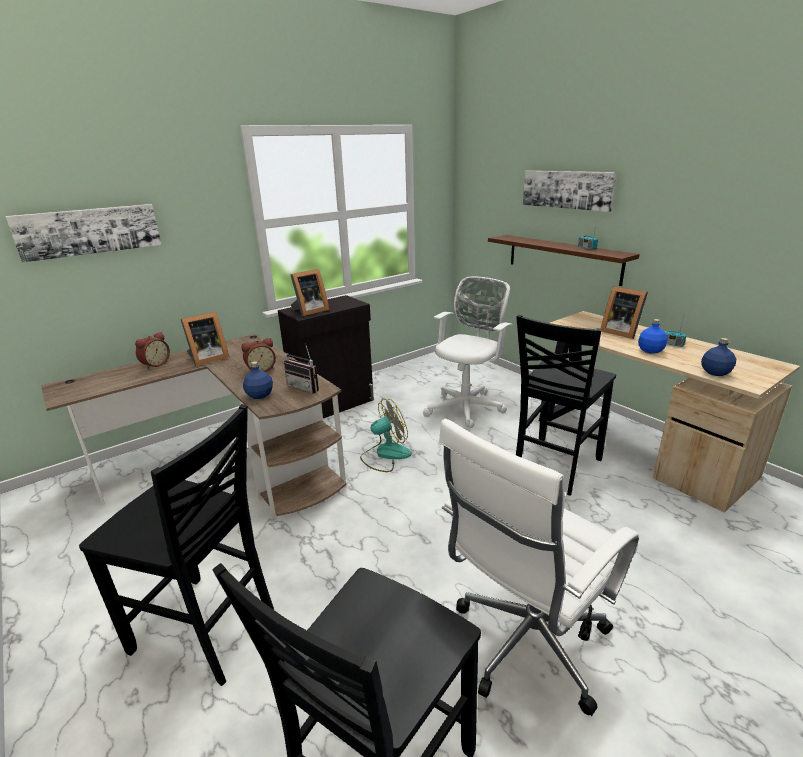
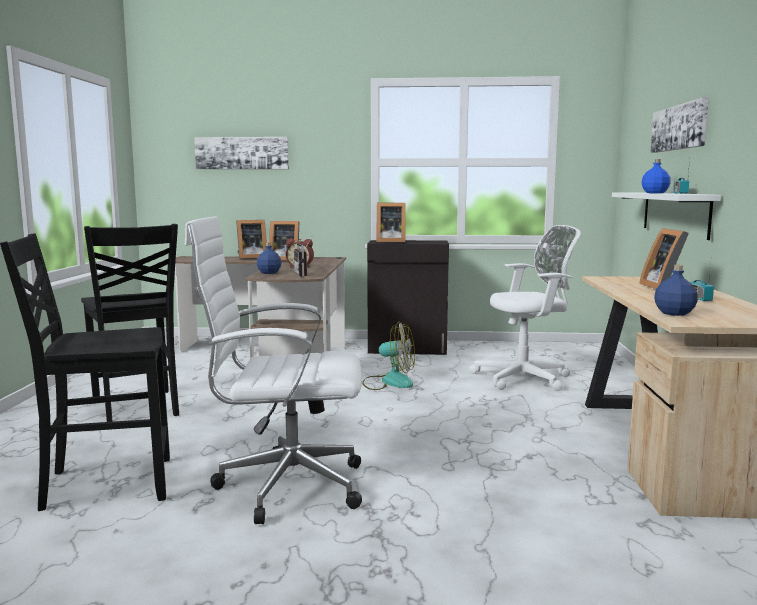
camera: 40 degrees right, 15 degrees down
alarm clock [135,332,170,369] -> picture frame [236,220,267,259]
brown shelf [488,235,640,286] -> white shelf [612,192,721,240]
black chair [516,315,616,496] -> none
blue bottle [638,319,667,354] -> blue bottle moved to [641,159,671,193]

